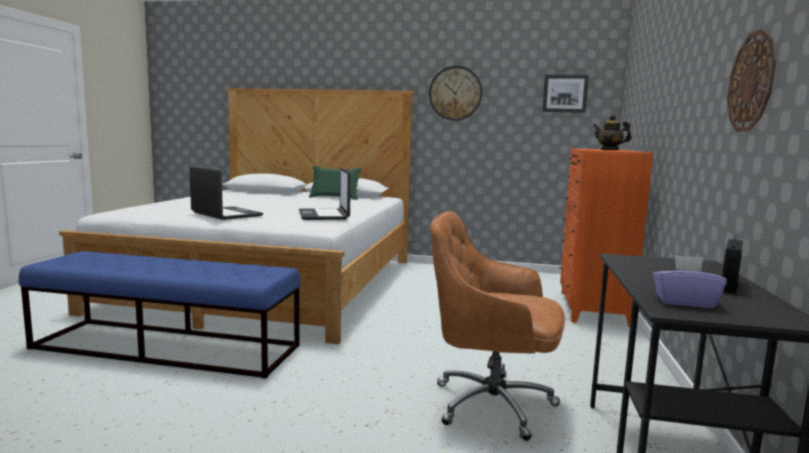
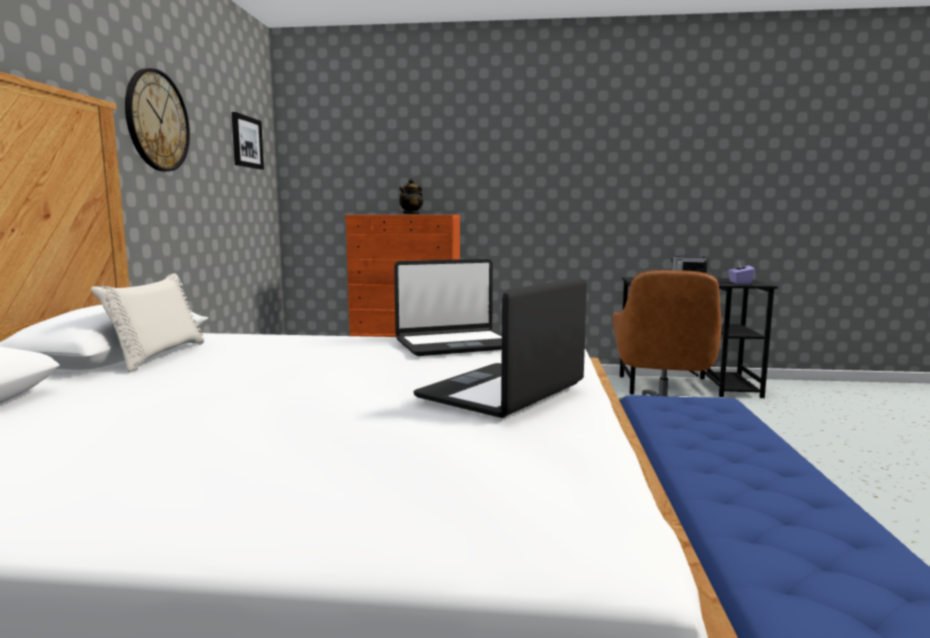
camera: 95 degrees left, 0 degrees up
green pillow [309,166,361,200] -> white pillow [91,273,204,372]
wall clock [727,29,776,132] -> none

